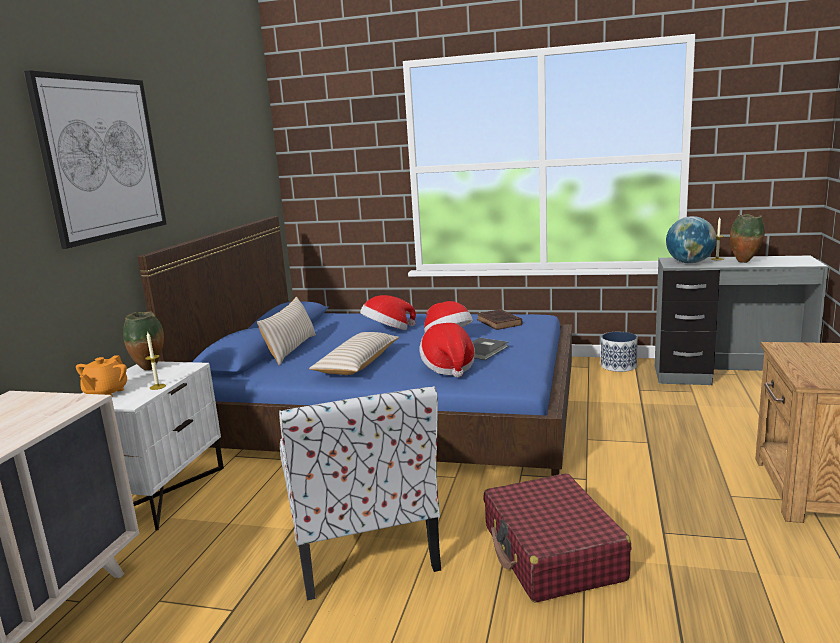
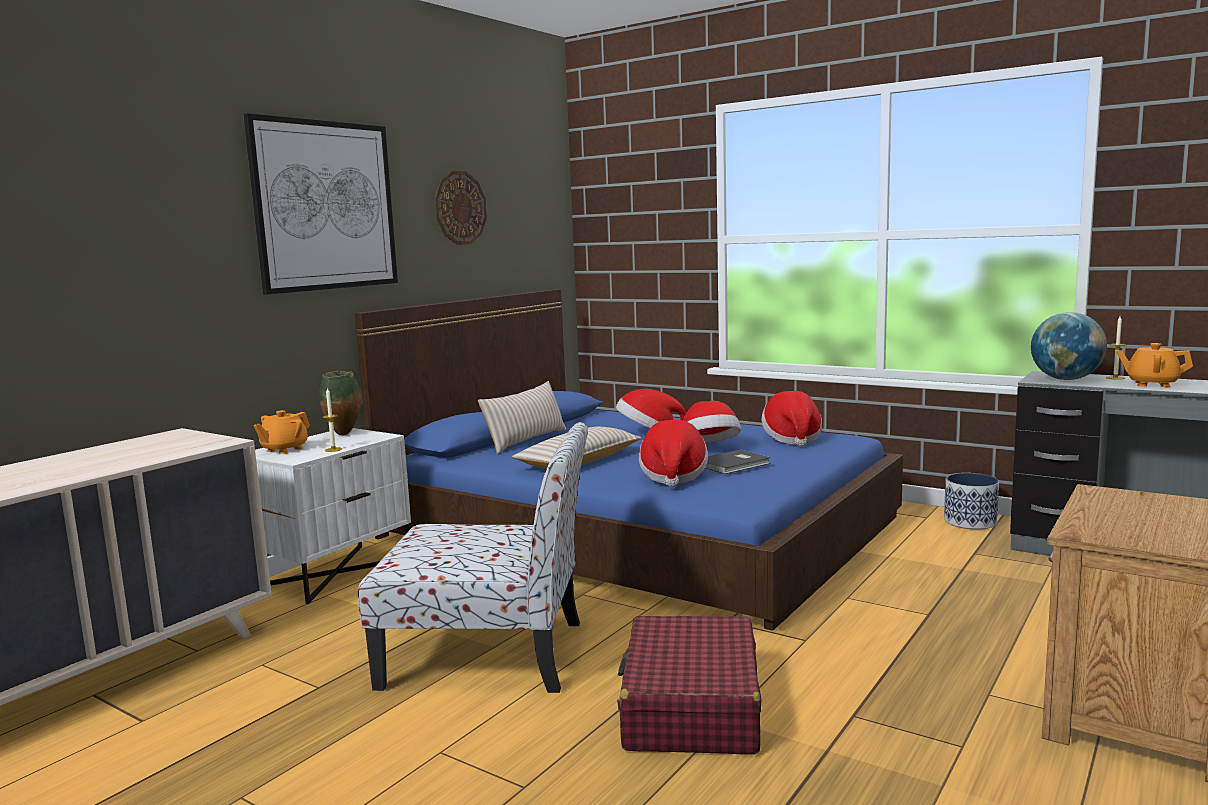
camera: 20 degrees right, 5 degrees down
chair [279,386,441,600] -> chair turned 90 degrees counterclockwise [358,422,588,693]
brown book [477,309,522,330] -> hat [761,391,822,446]
vase [730,214,765,263] -> orange teapot [1116,343,1193,387]
none -> wall clock [435,171,487,245]

